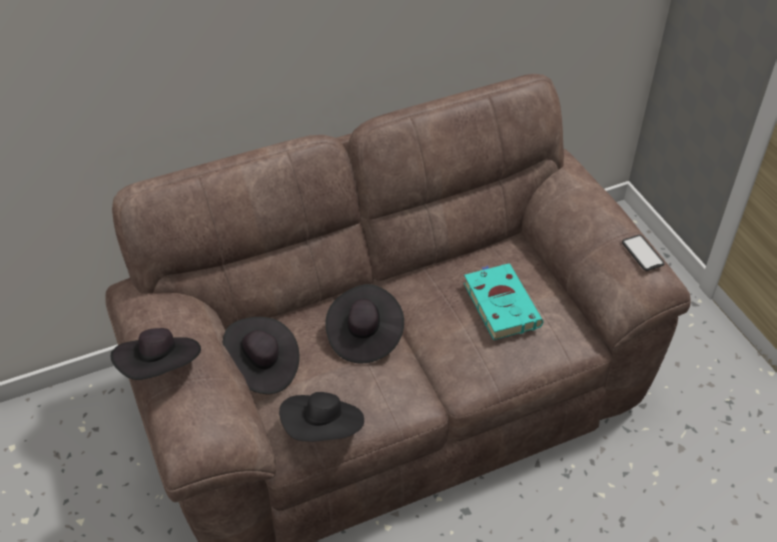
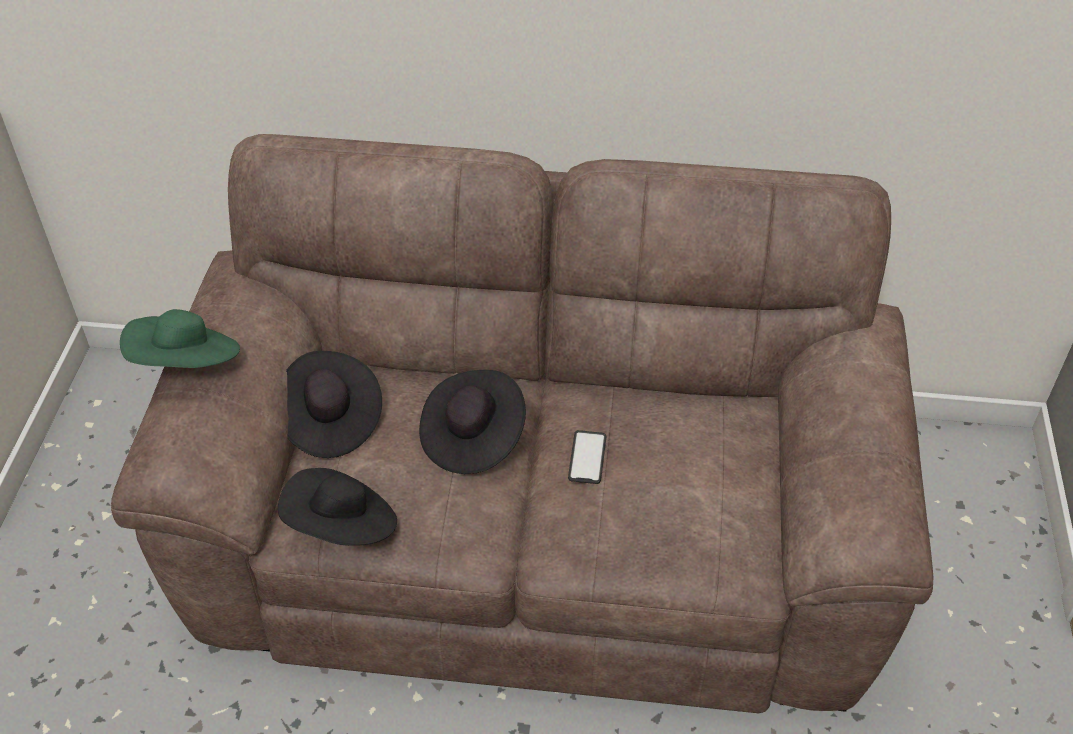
camera: 30 degrees right, 0 degrees up
black hat [111,328,201,380] -> green hat [120,309,240,368]
turquoise book [464,264,543,340] -> none
phone [622,235,665,271] -> phone moved to [568,430,606,484]

